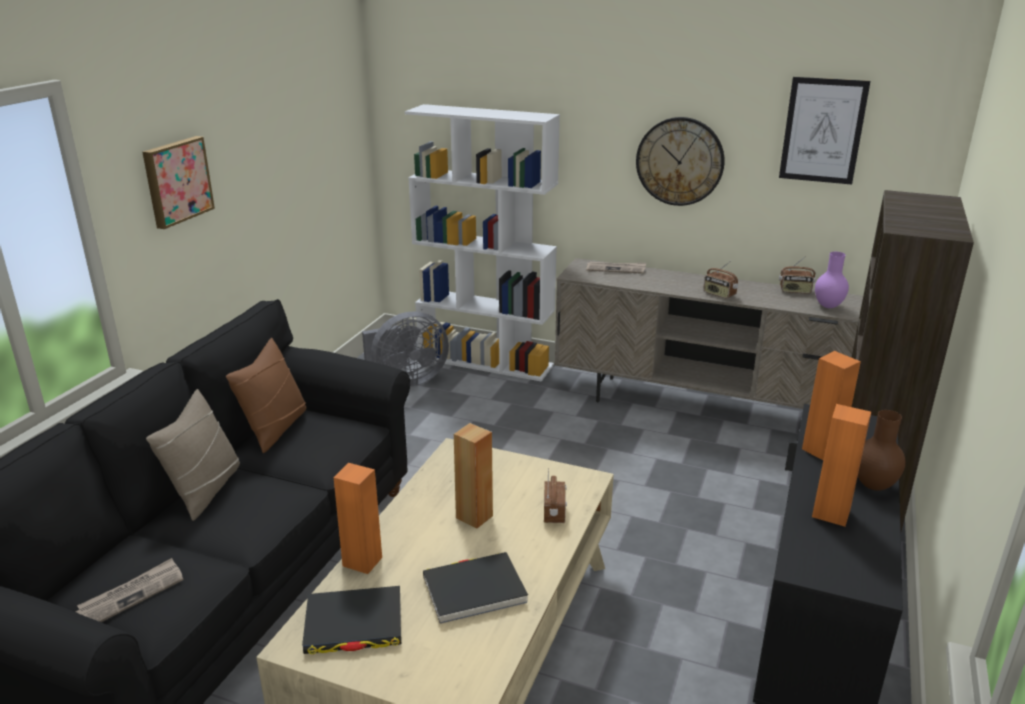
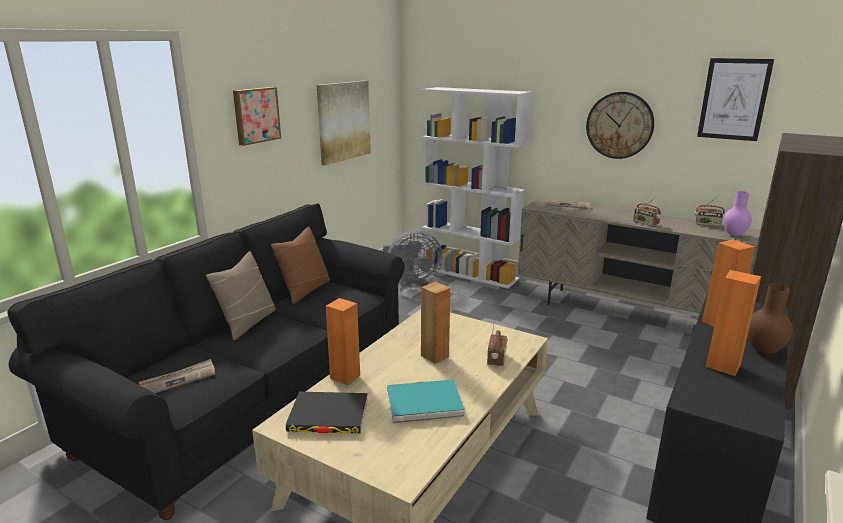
camera: 10 degrees right, 5 degrees down
black book [423,552,528,624] -> turquoise book [387,380,465,423]
none -> picture [316,80,371,165]

